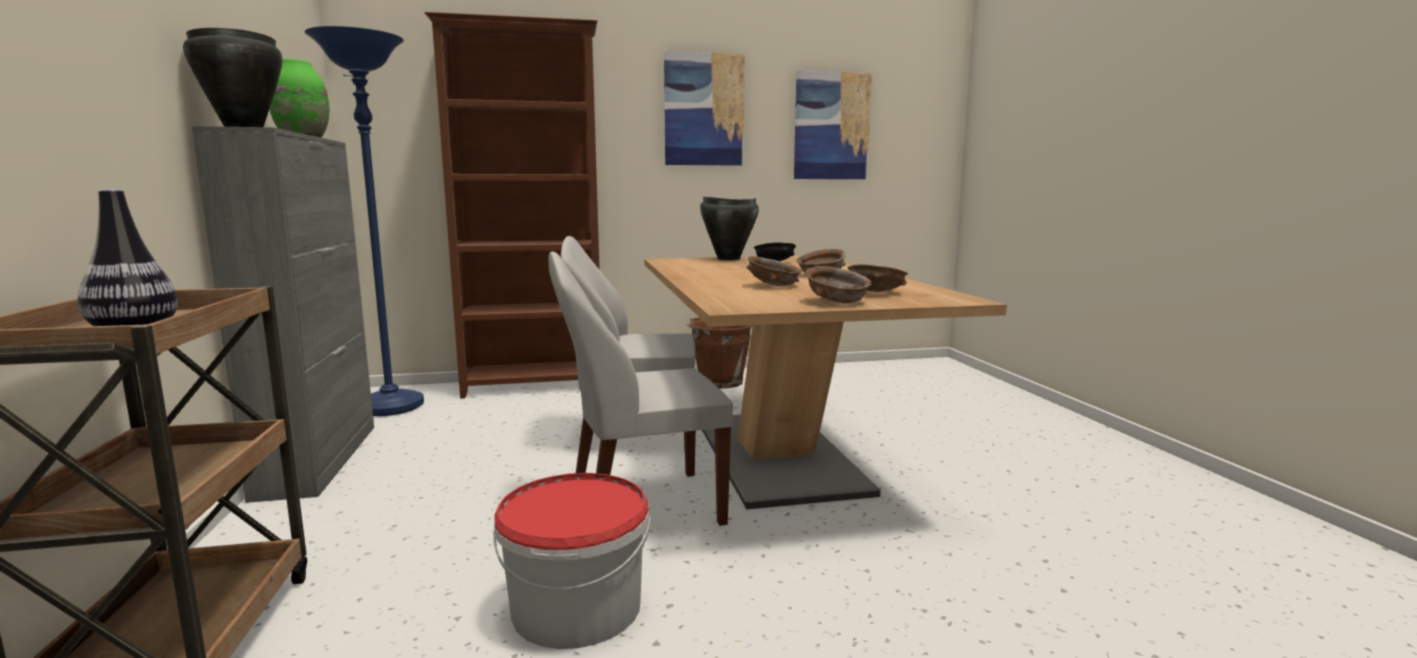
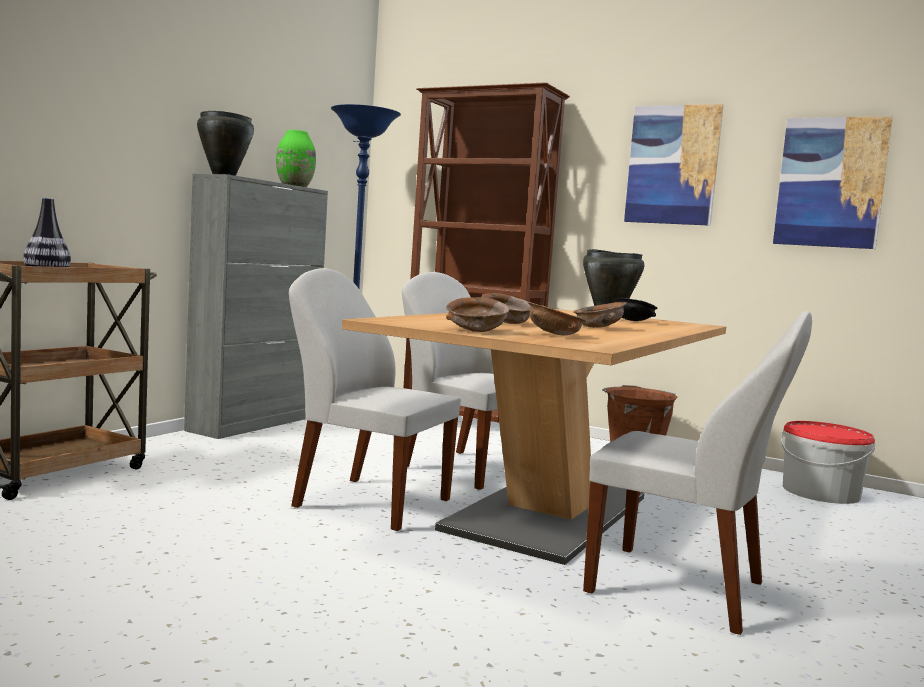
camera: 40 degrees right, 5 degrees down
bucket [493,473,651,649] -> bucket moved to [781,421,875,504]
none -> white chair [583,311,812,635]

